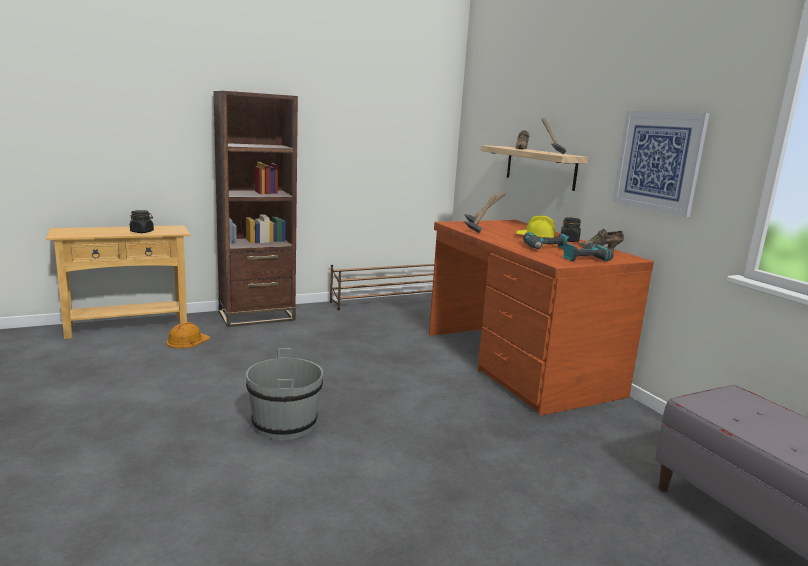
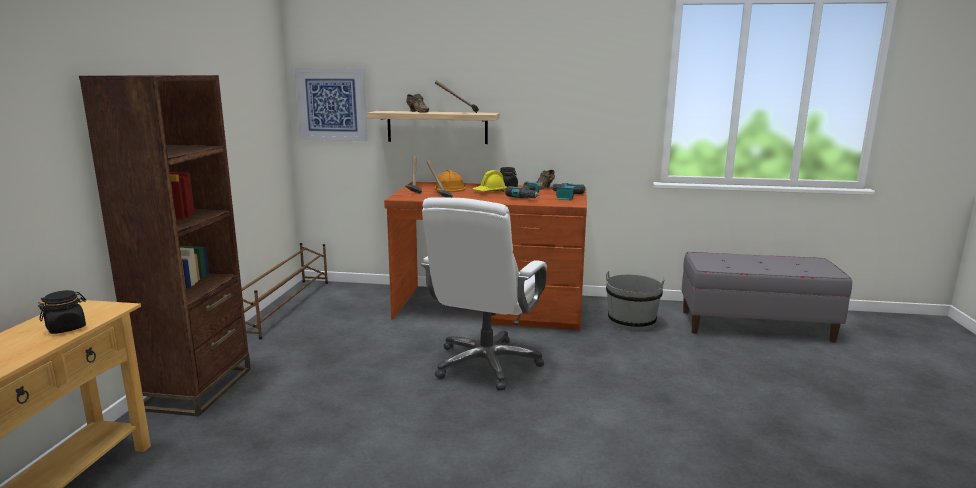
camera: 55 degrees left, 0 degrees up
orange hard hat [166,322,210,348] -> orange hard hat moved to [434,170,466,192]
grey bucket [246,348,323,440] -> grey bucket moved to [606,270,665,331]
picture [612,111,710,217] -> picture moved to [295,68,368,141]
none -> white office chair [421,197,547,391]

